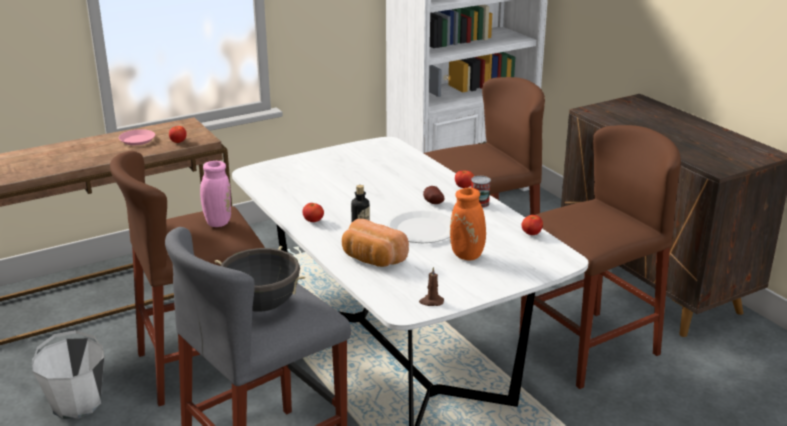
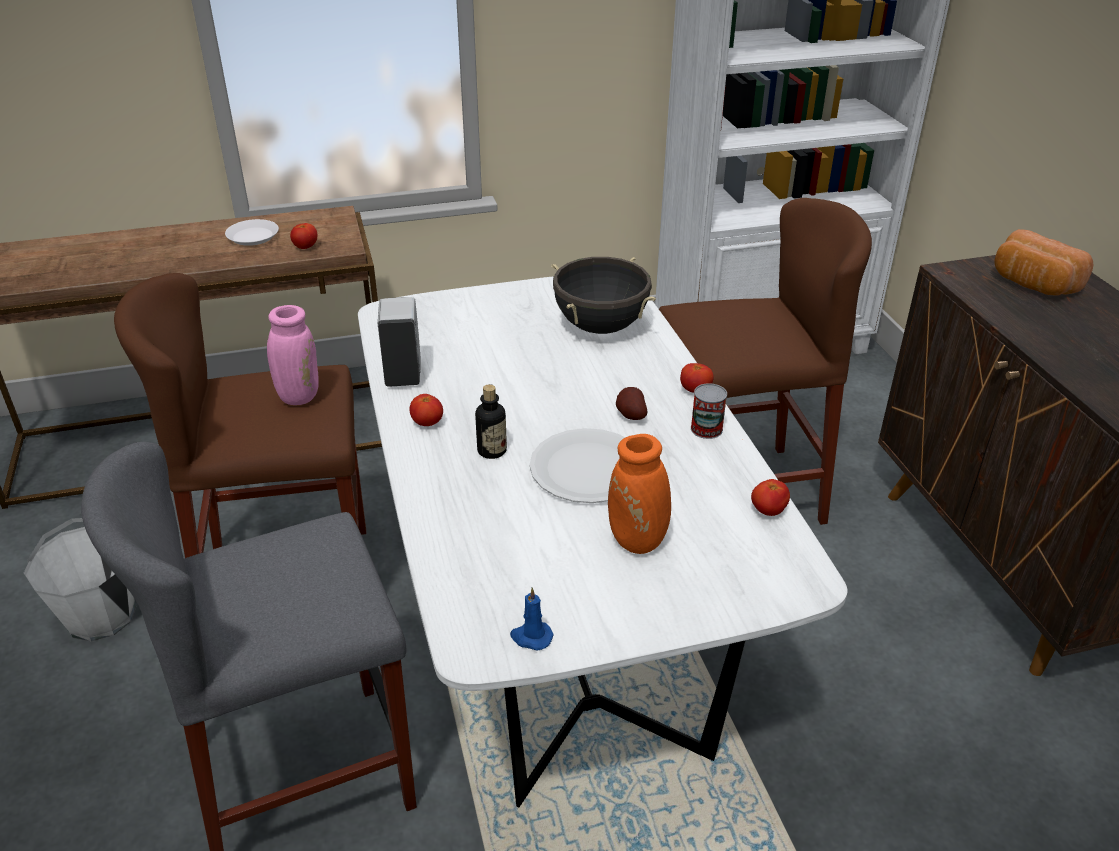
camera: 15 degrees right, 10 degrees up
pink plate [119,129,155,145] -> white plate [225,219,279,246]
black cooking pot [215,246,305,312] -> black cooking pot moved to [551,257,656,334]
bread [342,219,409,267] -> bread moved to [994,229,1093,295]
brown candle [419,267,444,306] -> blue candle [510,587,554,650]
brown stool [519,125,681,389] -> none
none -> white soap dispenser [378,297,420,387]

